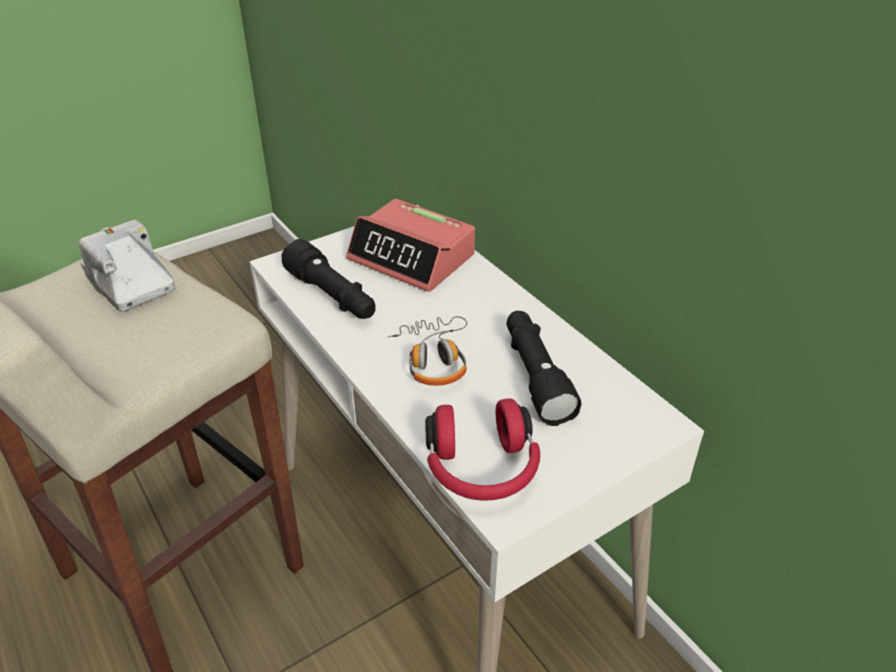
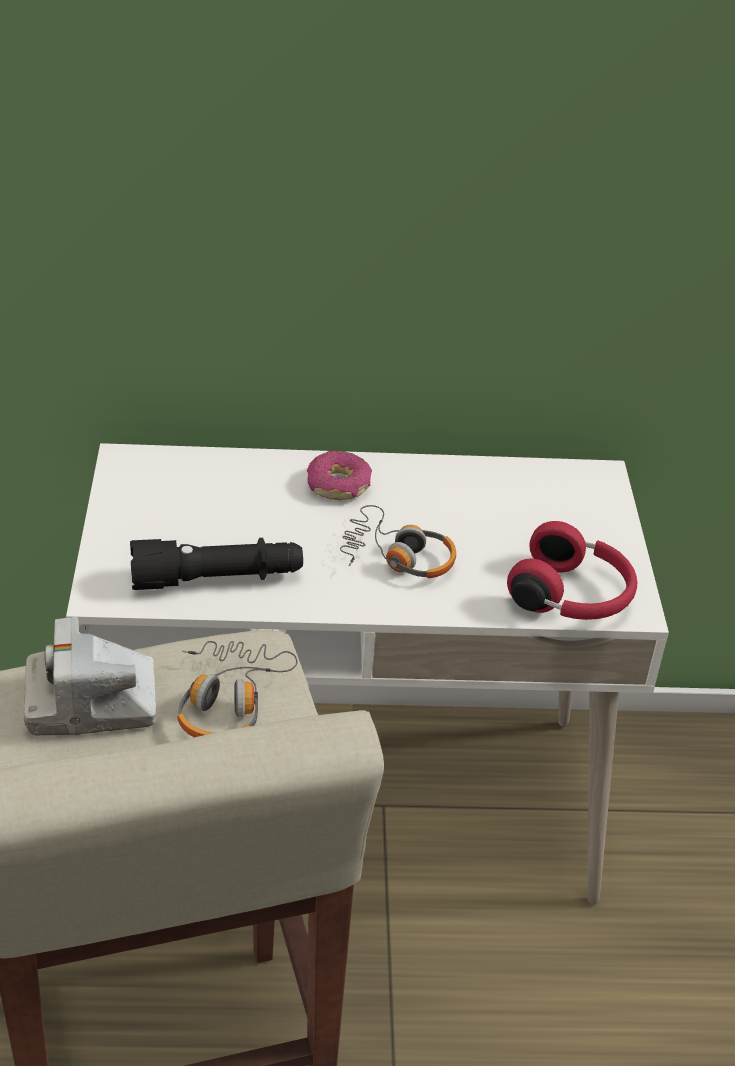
camera: 60 degrees left, 0 degrees up
alarm clock [346,199,475,292] -> none
black flashlight [506,311,581,426] -> none
none -> headphones [177,641,298,737]
none -> donut [307,451,372,501]

